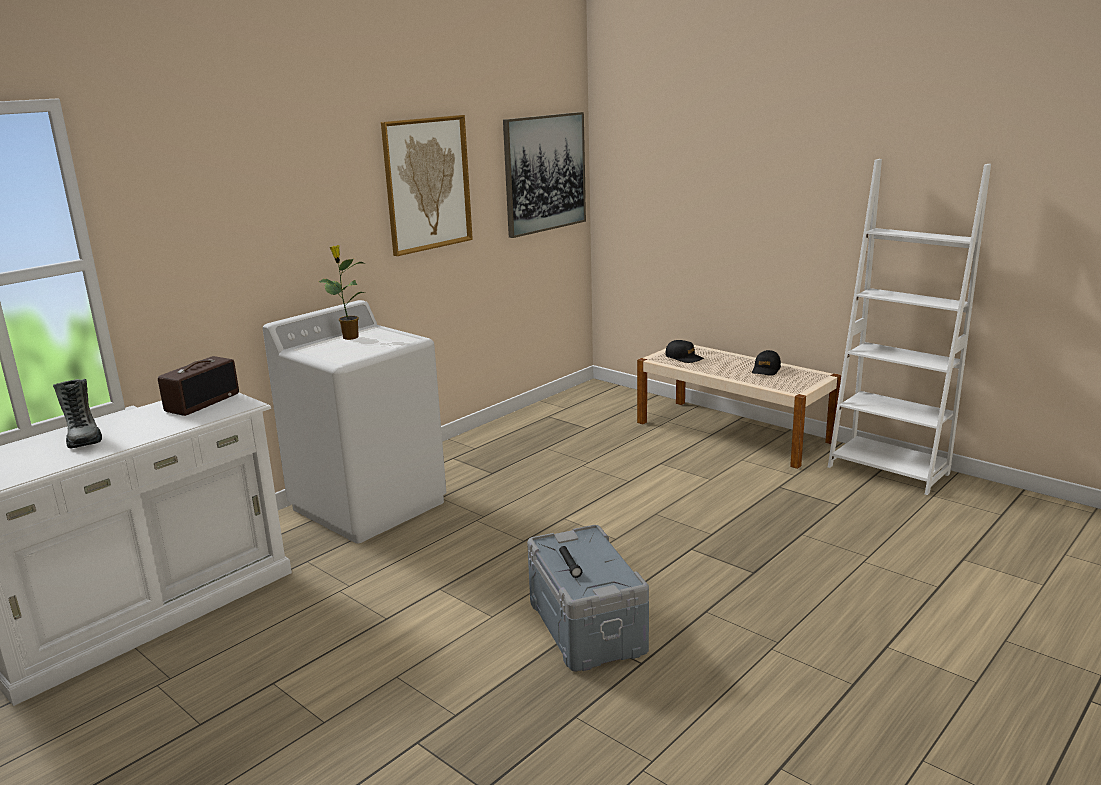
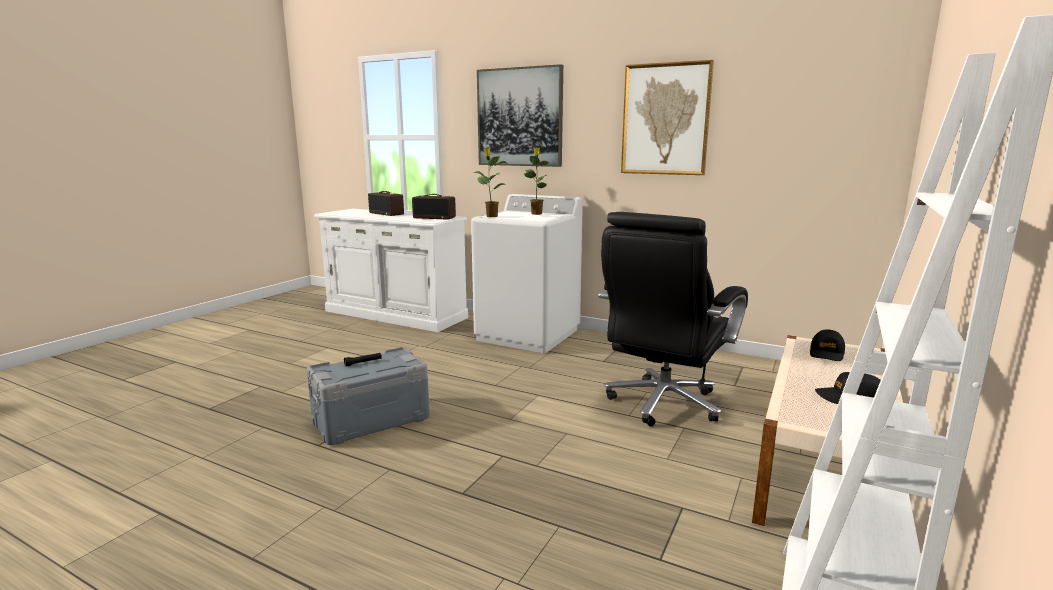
camera: 75 degrees right, 5 degrees down
boot [53,379,102,448] -> radio [368,191,404,216]
picture [503,112,586,238] -> picture moved to [477,64,563,167]
none -> potted plant [473,148,507,217]
none -> black office chair [598,212,748,426]

